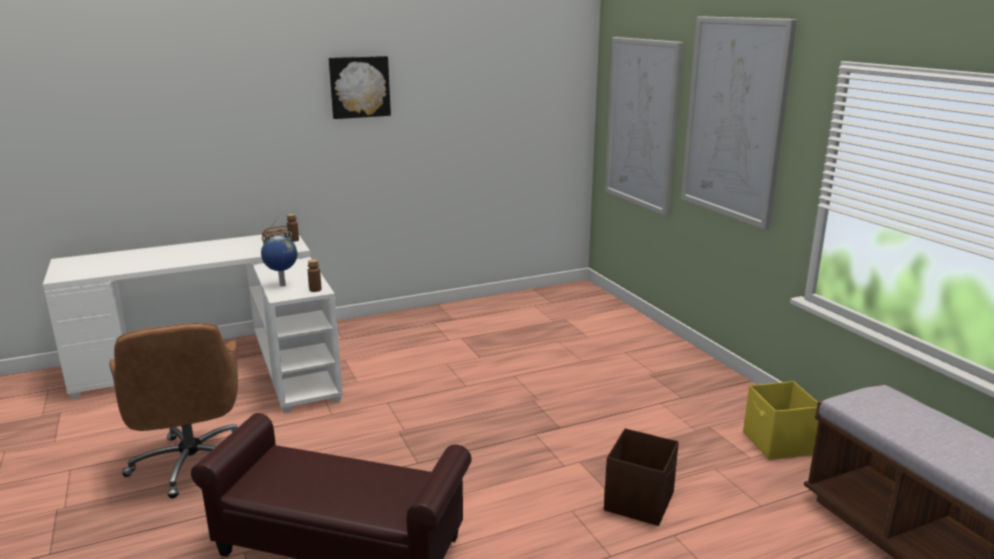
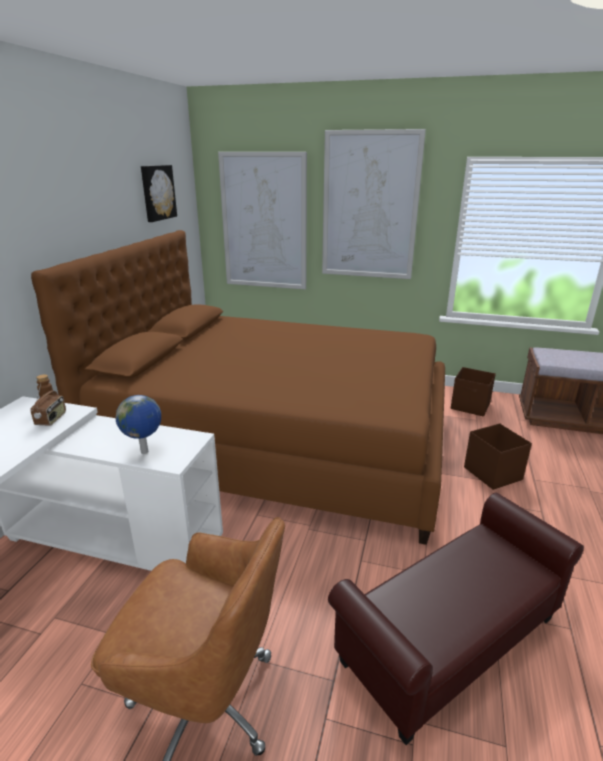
camera: 50 degrees left, 5 degrees up
brown bottle [308,259,322,292] -> none
picture [329,56,391,119] -> picture moved to [141,165,177,222]
yellow storage box [743,381,819,460] -> brown storage box [451,367,496,417]
none -> brown bed [31,230,445,545]

